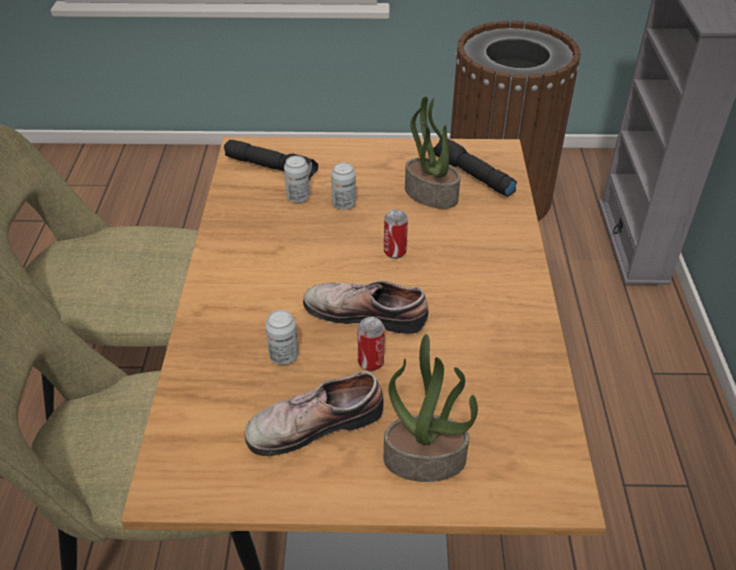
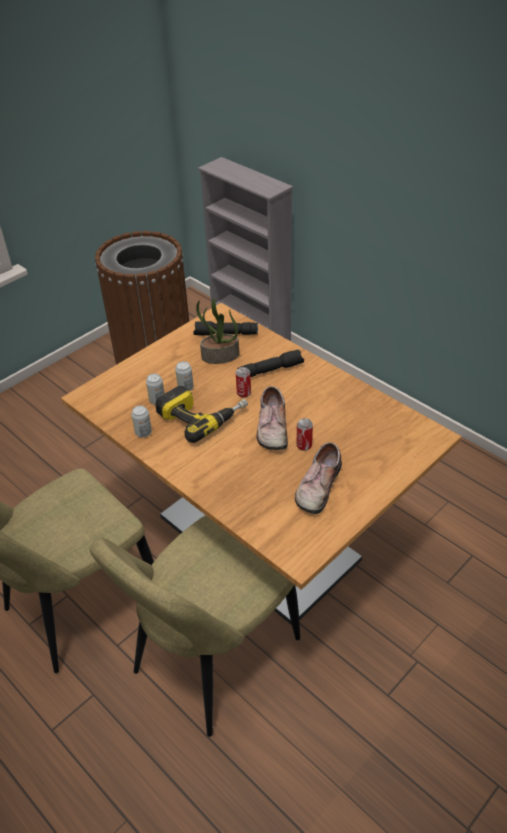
camera: 45 degrees left, 0 degrees up
black flashlight [224,139,318,180] -> black flashlight moved to [237,350,304,377]
can [265,310,298,365] -> can moved to [131,405,152,438]
shoe [303,281,429,334] -> shoe turned 60 degrees counterclockwise [257,386,288,450]
potted plant [384,334,478,482] -> none
none -> power drill [155,386,248,443]

